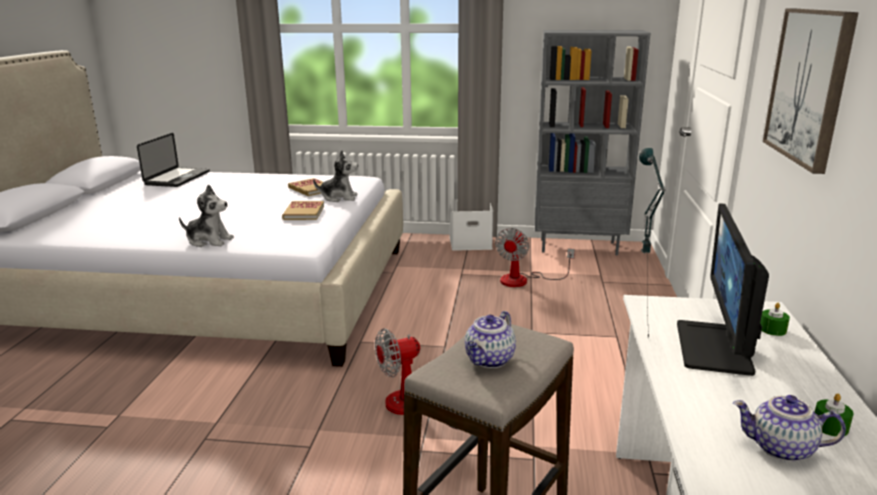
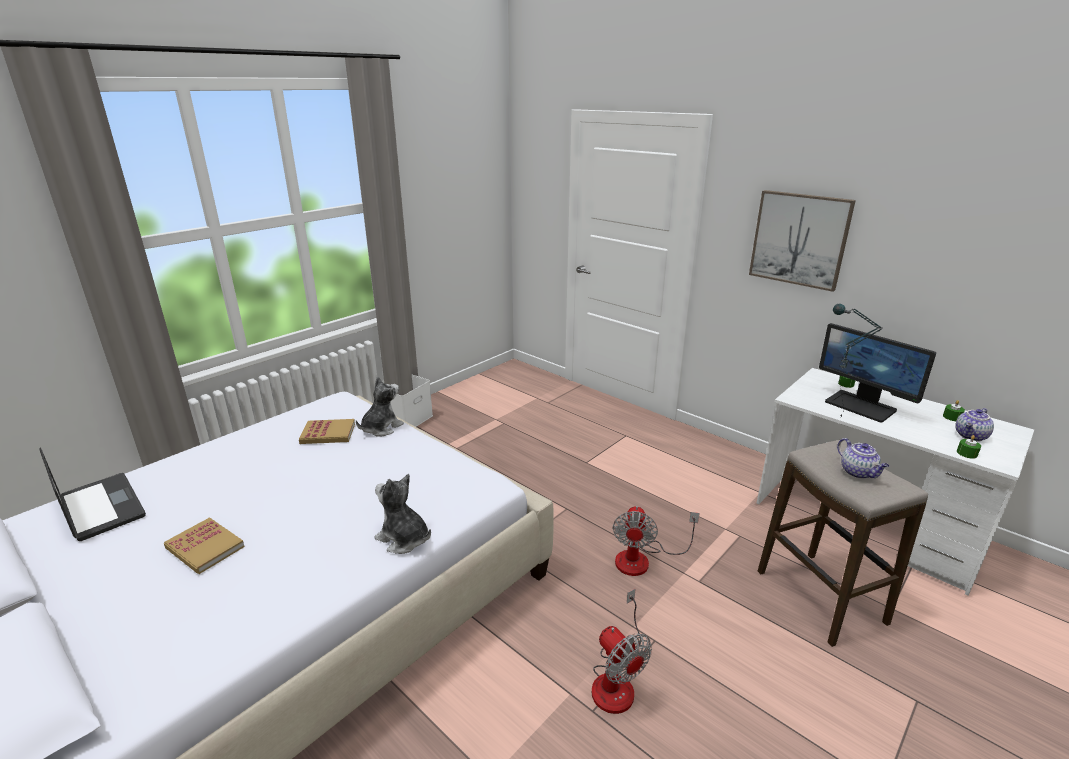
camera: 55 degrees left, 5 degrees up
plush toy [179,185,234,247] -> plush toy turned 105 degrees counterclockwise [375,474,431,554]
book [282,201,324,220] -> book moved to [164,517,245,574]
fan [495,228,575,287] -> fan moved to [592,589,652,714]
grey bookcase [534,30,650,255] -> none
none -> green candle [957,435,981,459]

